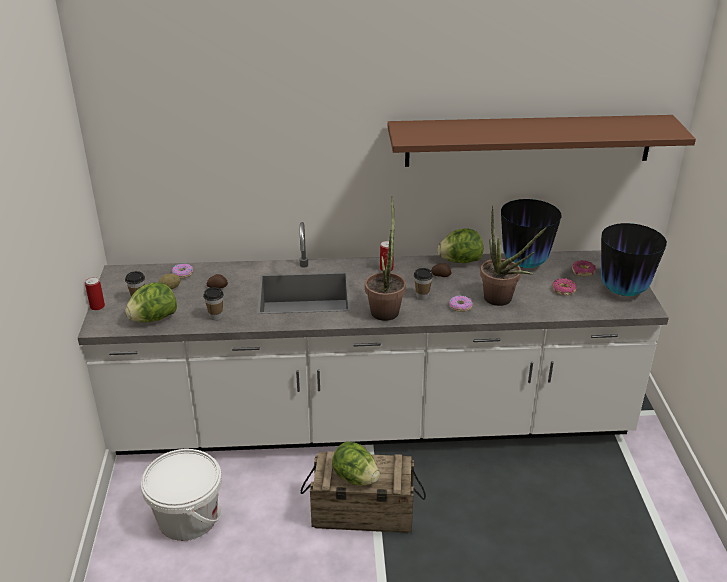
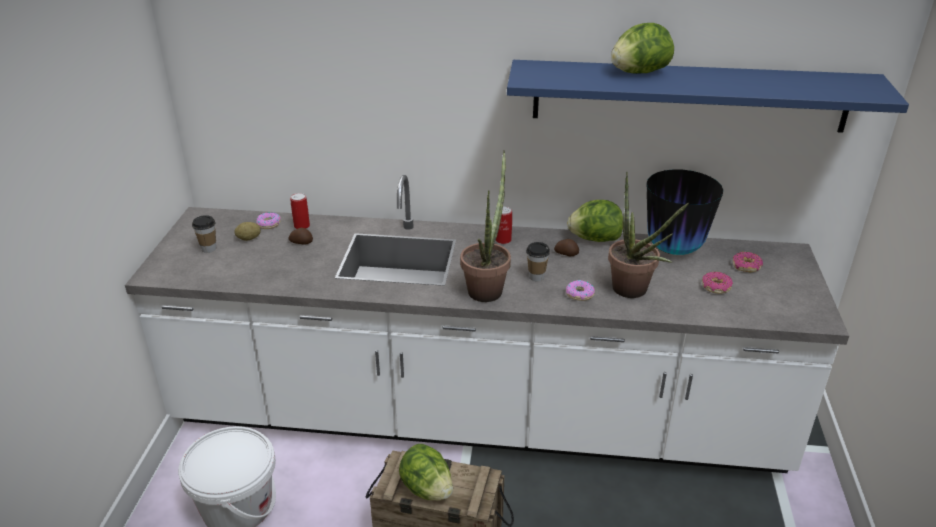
camera: 10 degrees right, 0 degrees up
can [85,277,105,310] -> can moved to [290,193,310,229]
lettuce [125,282,177,323] -> lettuce moved to [611,23,674,74]
cup [203,287,224,320] -> none
brown shelf [388,115,696,167] -> blue shelf [507,60,909,133]
vase [601,223,667,296] -> none

